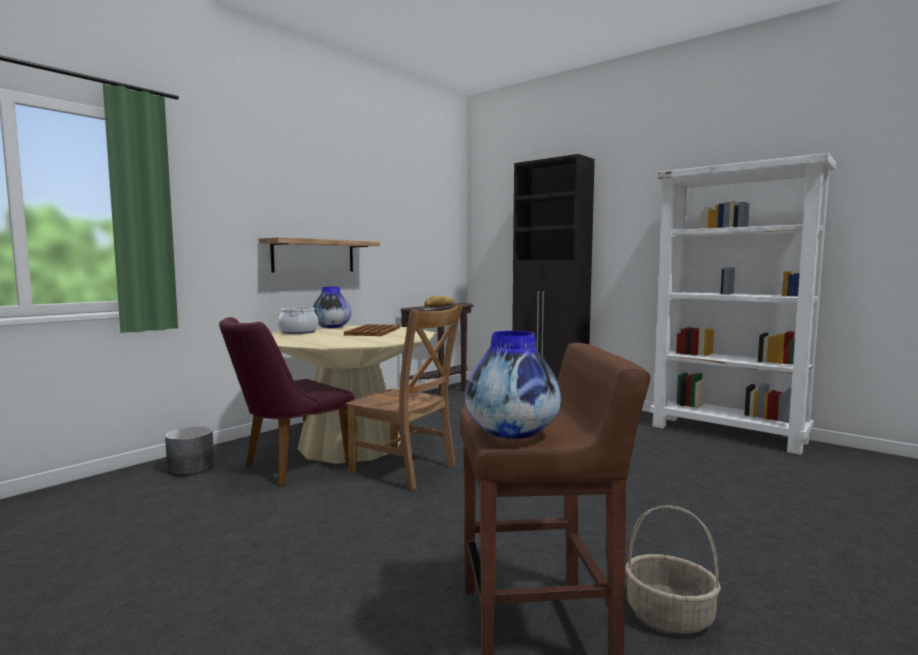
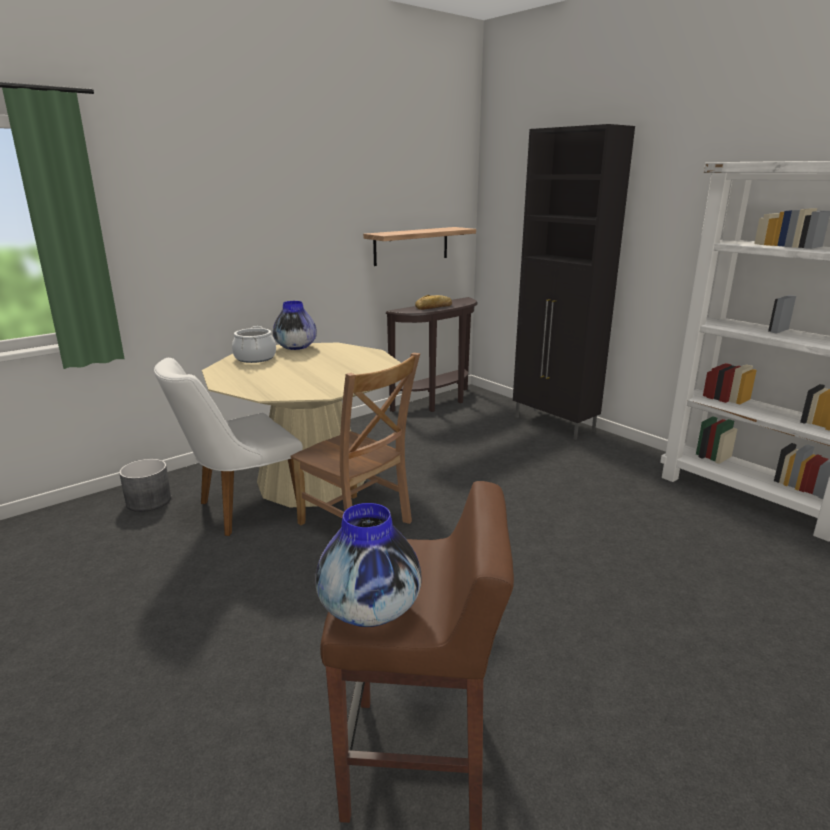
camera: 10 degrees right, 15 degrees up
purple chair [219,317,354,486] -> white chair [154,358,303,536]
shelf [259,237,380,272] -> shelf moved to [363,227,476,266]
brown tray [344,324,400,336] -> none
basket [625,505,721,634] -> none

